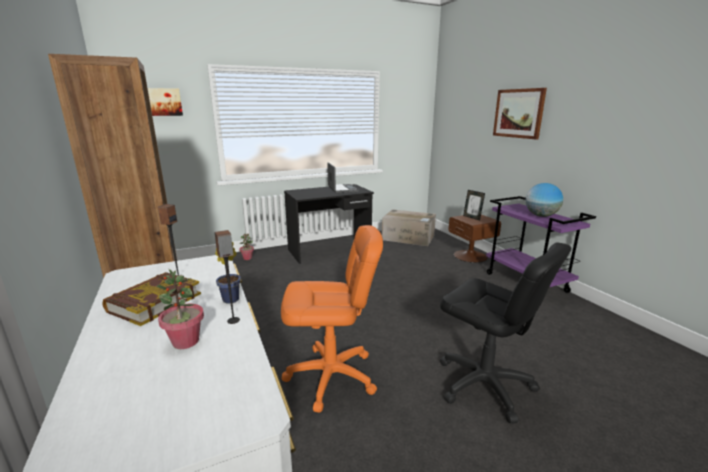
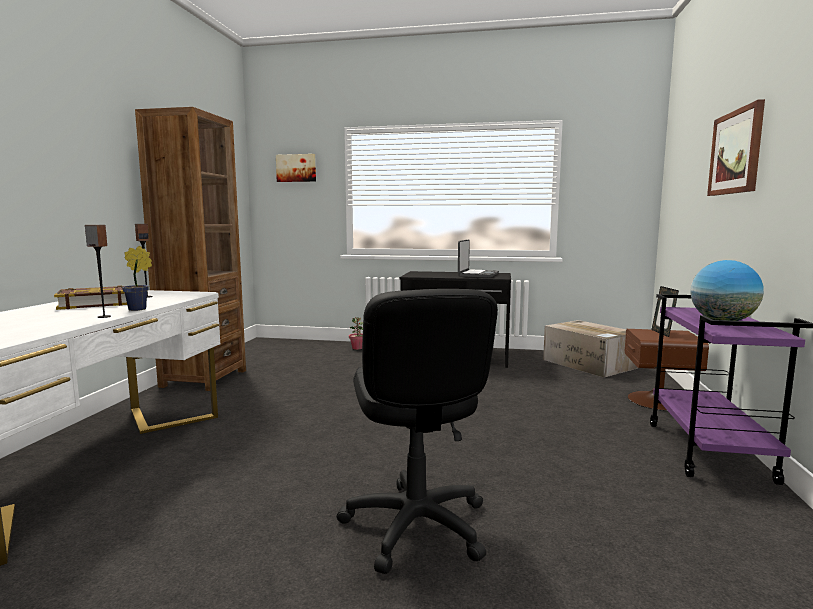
camera: 35 degrees right, 10 degrees down
potted plant [156,269,204,349] -> none
orange office chair [281,225,383,413] -> none

